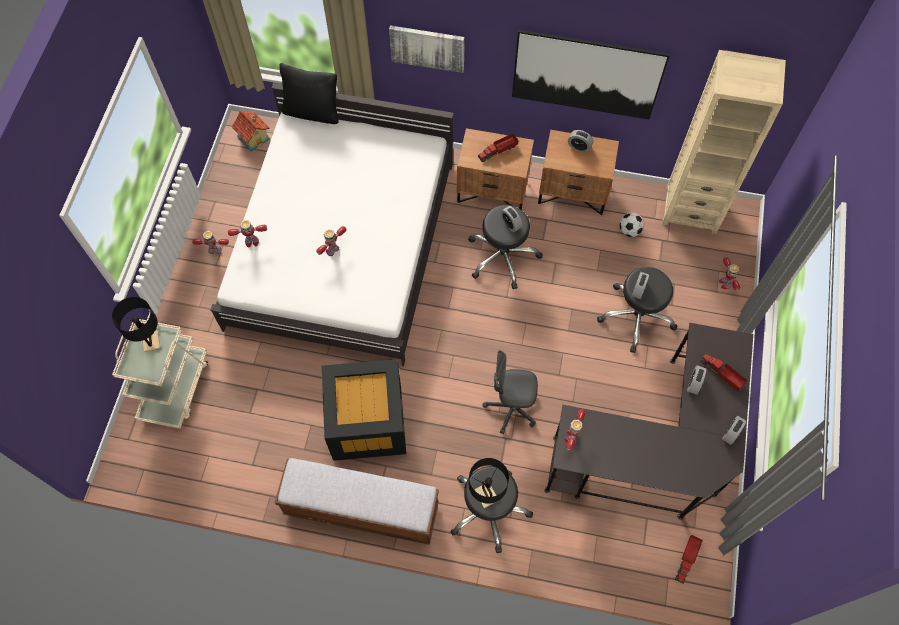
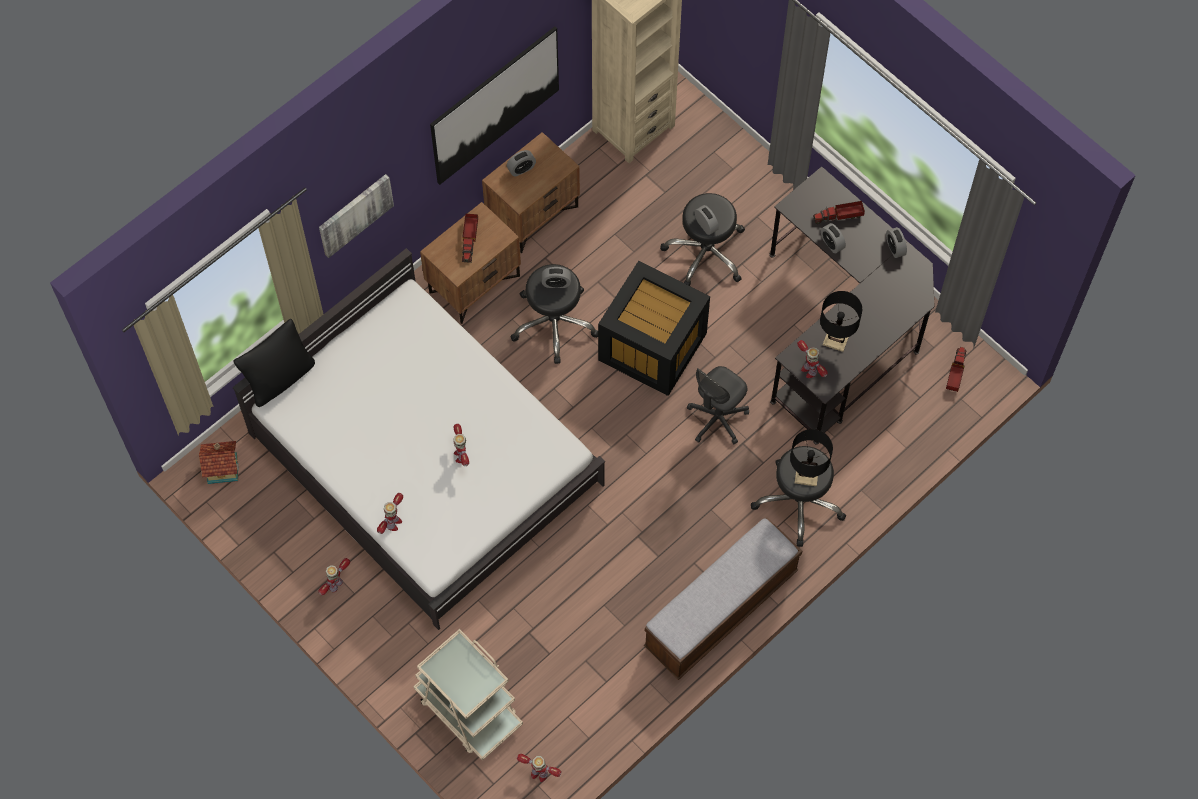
camera: 55 degrees left, 0 degrees up
black table lamp [112,297,160,352] -> black table lamp moved to [820,291,862,352]
black storage box [322,359,406,461] -> black storage box moved to [598,261,710,396]
football [620,212,644,237] -> none
toy truck [675,535,703,584] -> toy truck turned 135 degrees counterclockwise [946,347,966,392]
toy robot [719,257,740,291] -> toy robot moved to [517,754,562,782]

